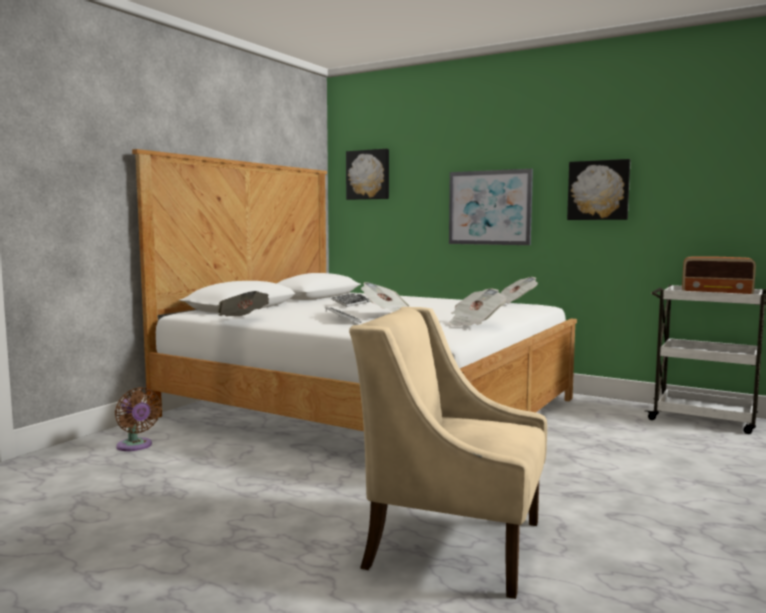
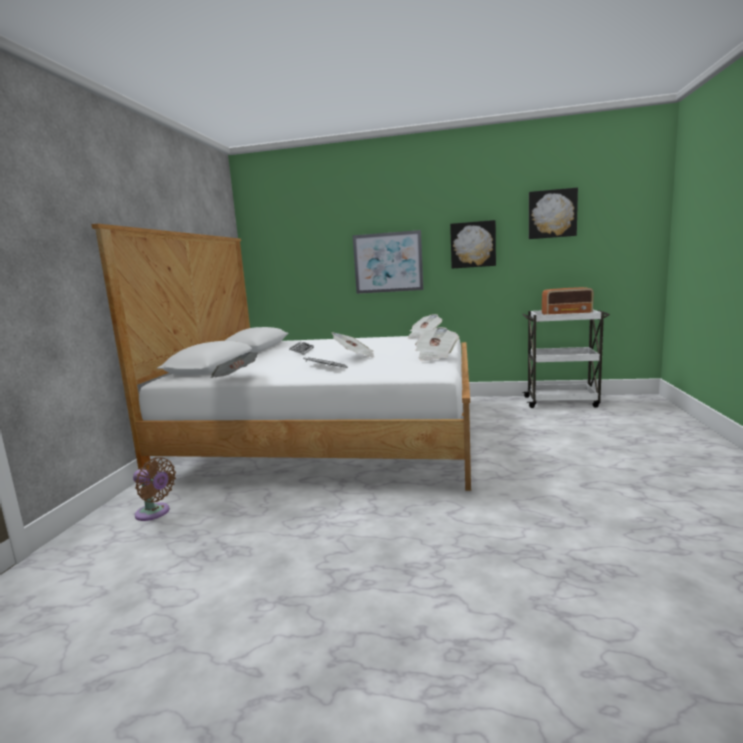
camera: 20 degrees left, 5 degrees up
picture [346,149,389,200] -> picture moved to [529,188,578,239]
beige armchair [349,307,547,599] -> none

